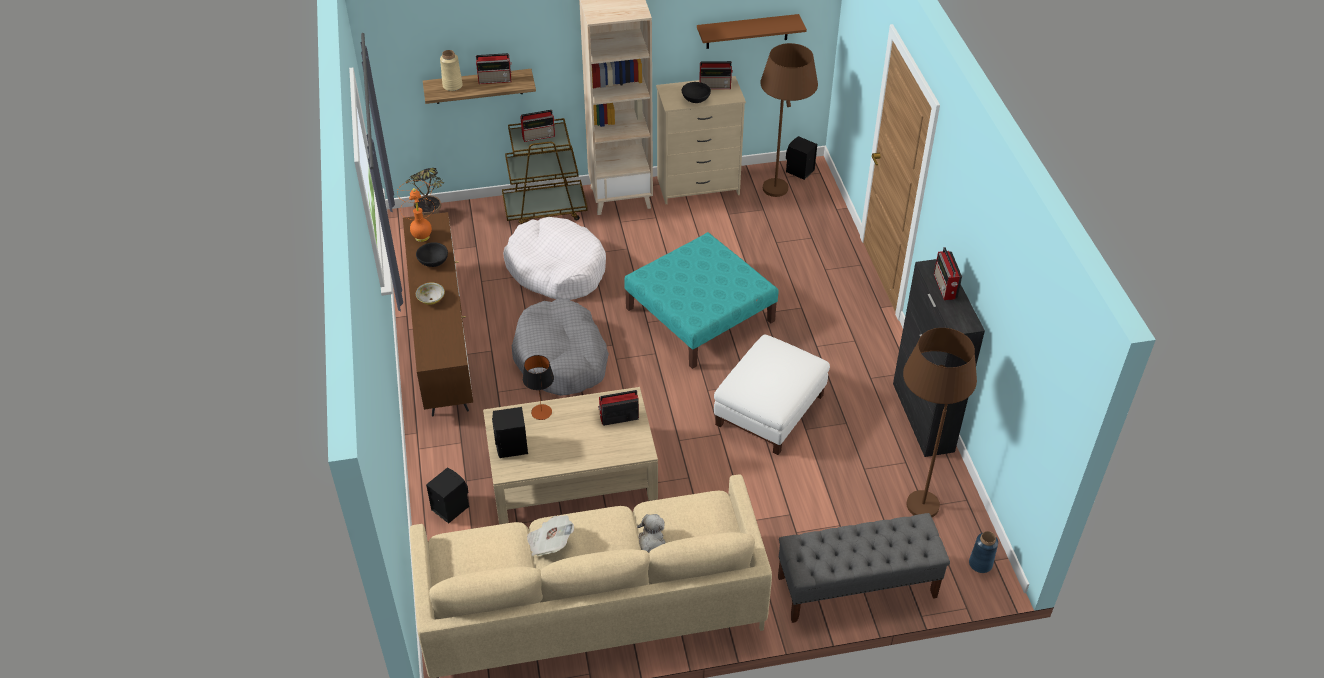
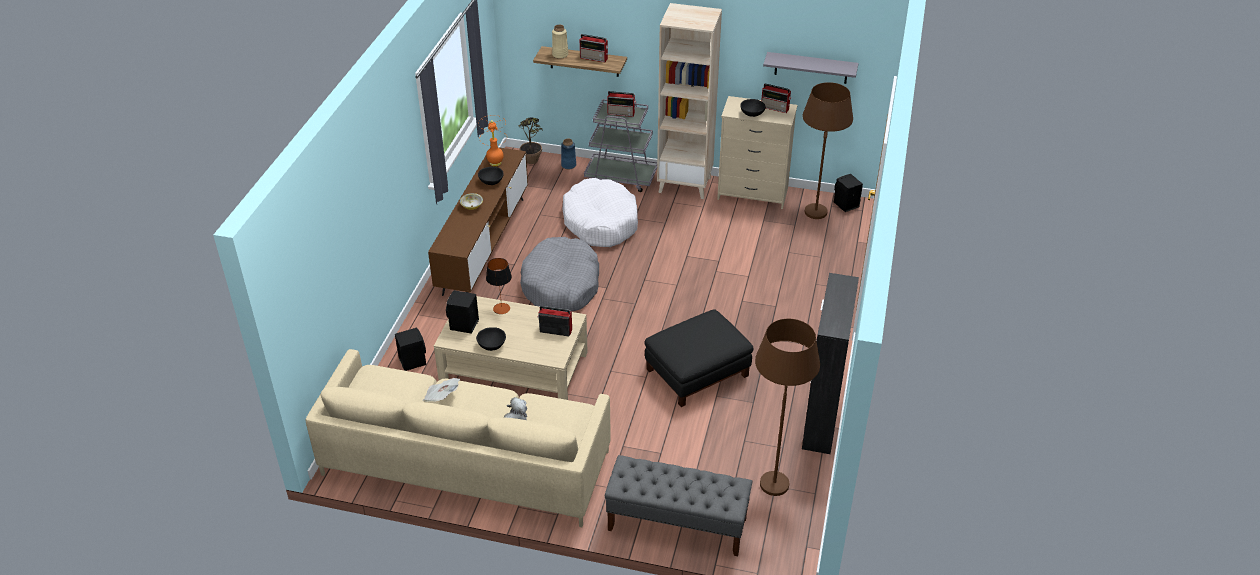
camera: 25 degrees right, 5 degrees down
brown cart [502,118,588,224] -> grey cart [584,99,657,192]
turquoise ottoman [624,232,779,369] -> none
brown shelf [697,14,807,49] -> grey shelf [763,52,858,84]
white ottoman [714,335,830,455] -> black ottoman [645,309,753,407]
radio [934,247,962,300] -> none
blue vase [969,531,998,573] -> blue vase moved to [561,139,576,169]
none -> black bowl [476,327,506,351]

